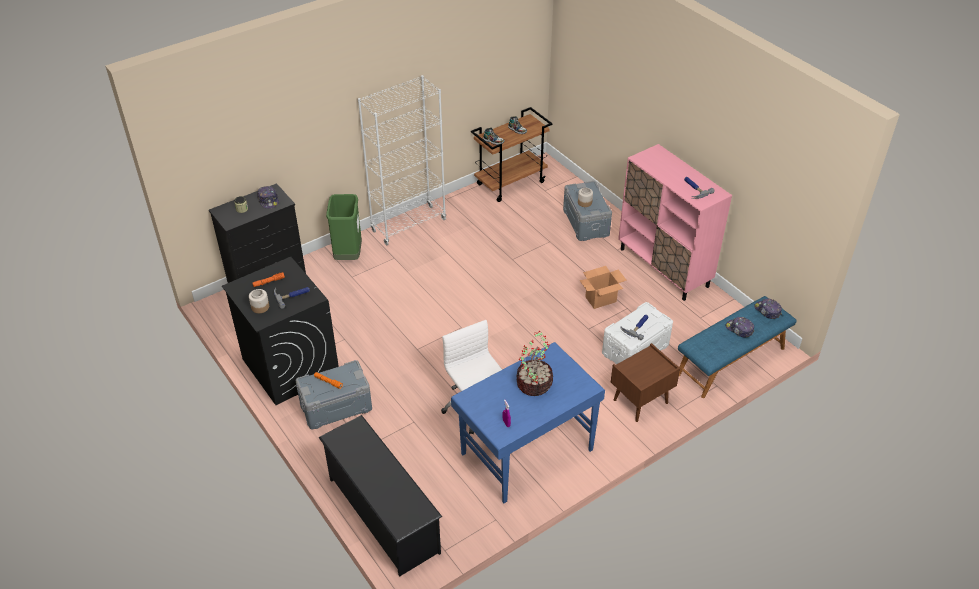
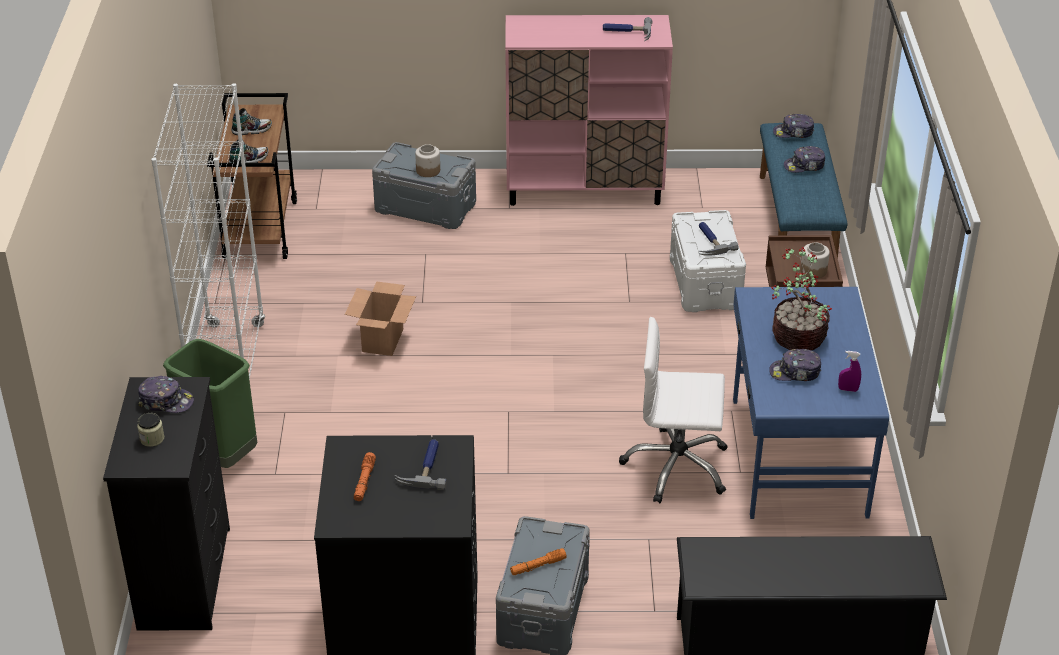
camera: 55 degrees left, 5 degrees down
jar [249,289,269,313] -> jar moved to [800,242,830,279]
cardboard box [579,266,626,309] -> cardboard box moved to [345,281,416,356]
none -> cap [769,349,821,381]

